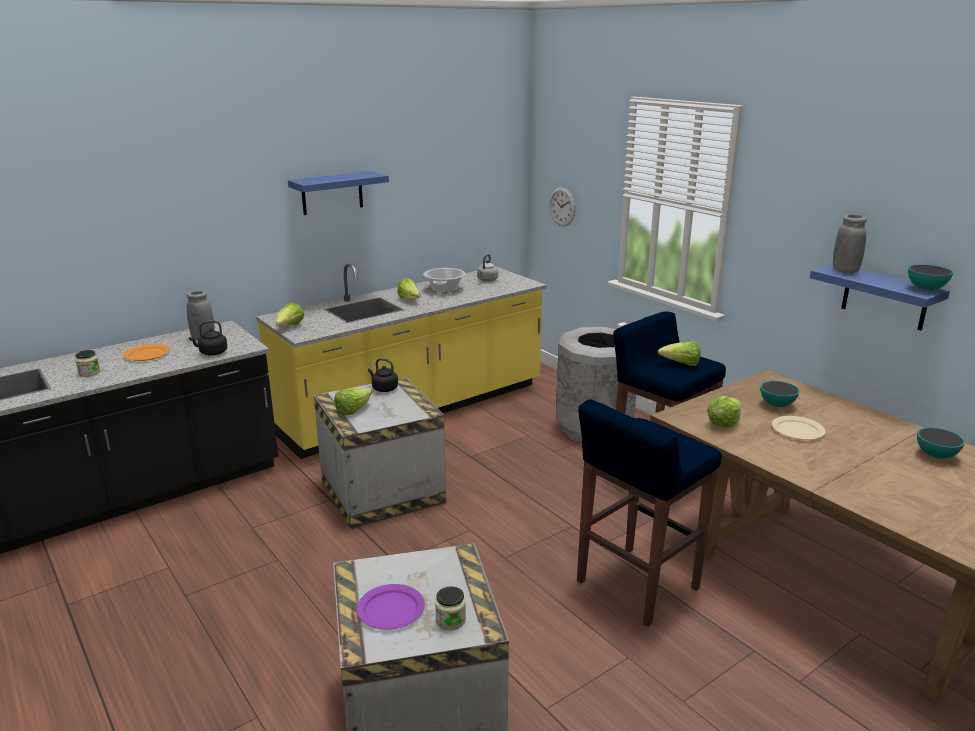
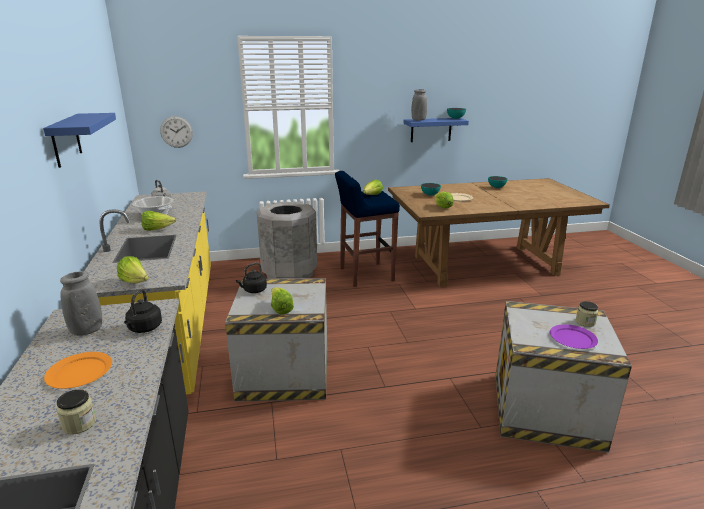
camera: 65 degrees left, 0 degrees up
blue stool [577,399,722,627] -> none

